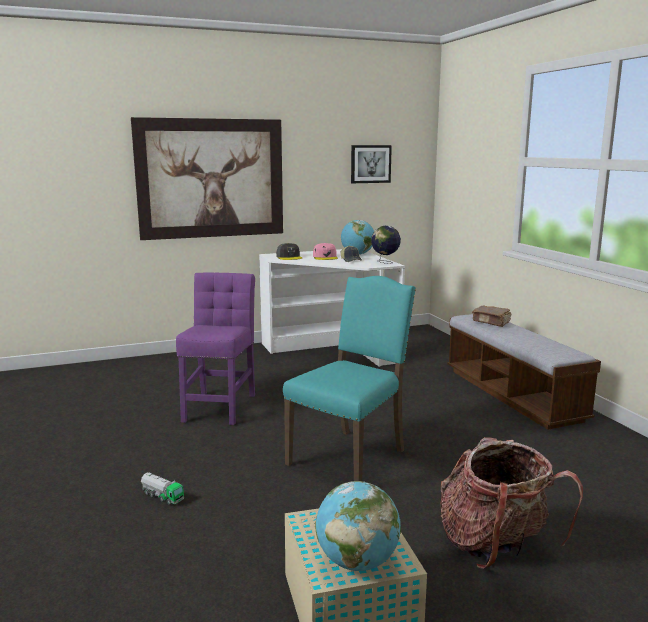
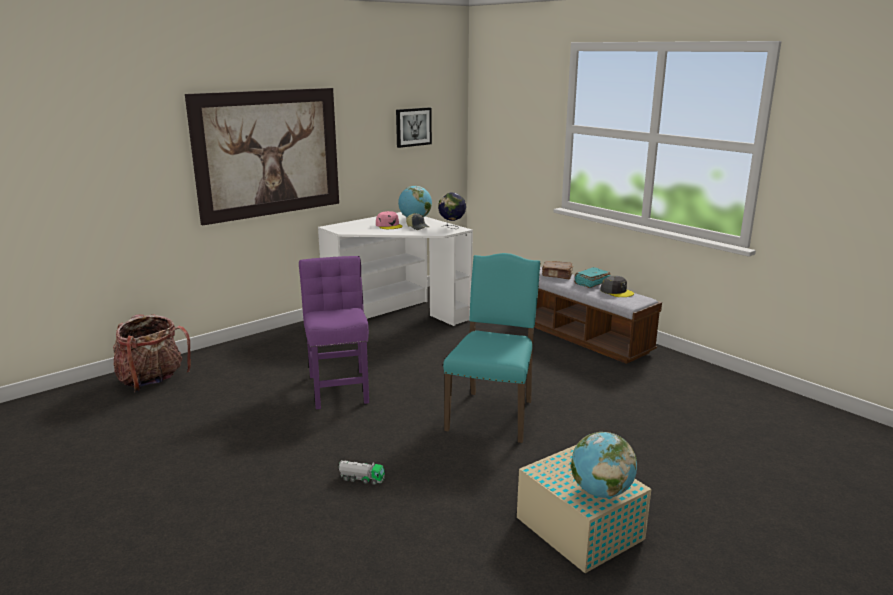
camera: 20 degrees left, 5 degrees up
grey cap [276,243,302,260] -> grey cap moved to [600,276,634,297]
backpack [441,437,583,569] -> backpack moved to [113,314,191,392]
none -> turquoise book [574,267,611,288]

